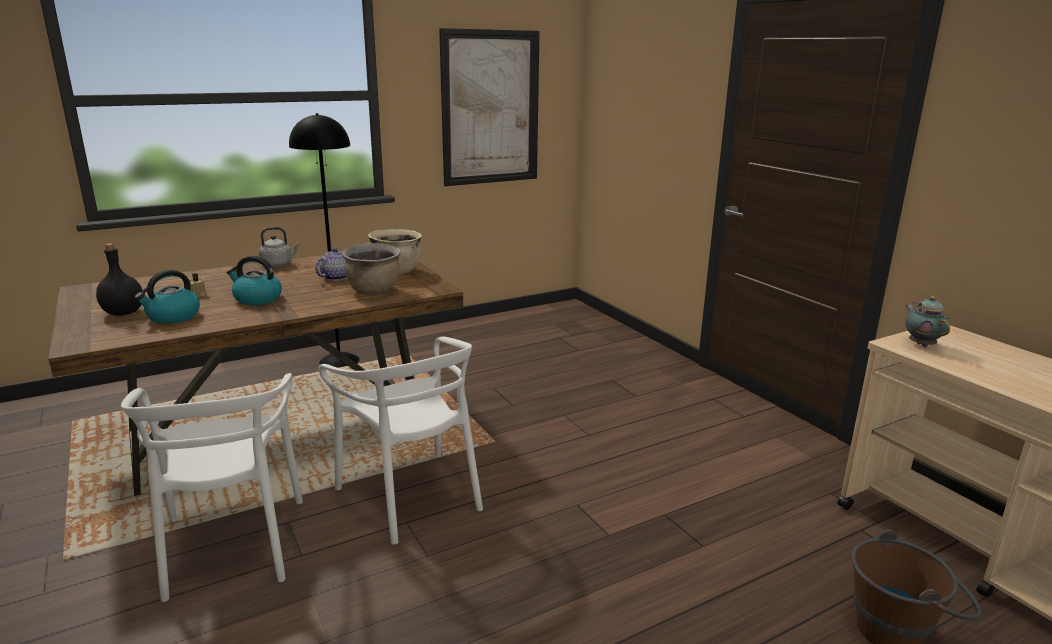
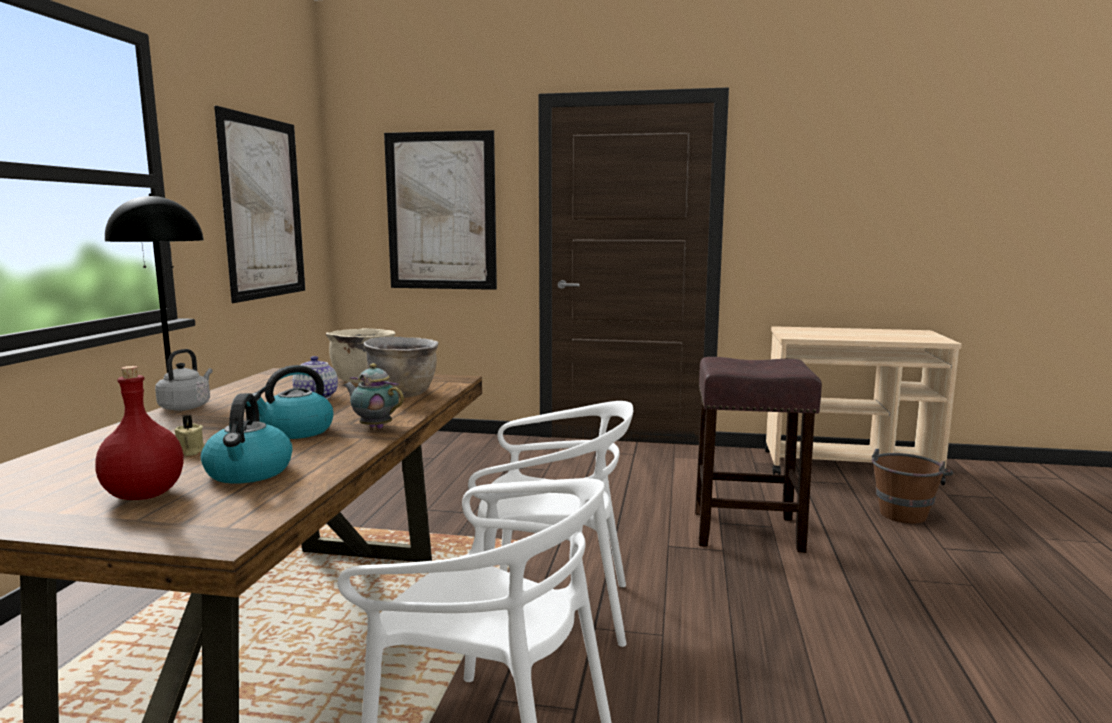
camera: 50 degrees left, 10 degrees down
black bottle [96,243,143,316] -> red bottle [95,366,184,500]
teapot [905,296,950,347] -> teapot moved to [344,363,404,429]
none -> picture [384,130,497,290]
none -> brown stool [695,357,822,553]

